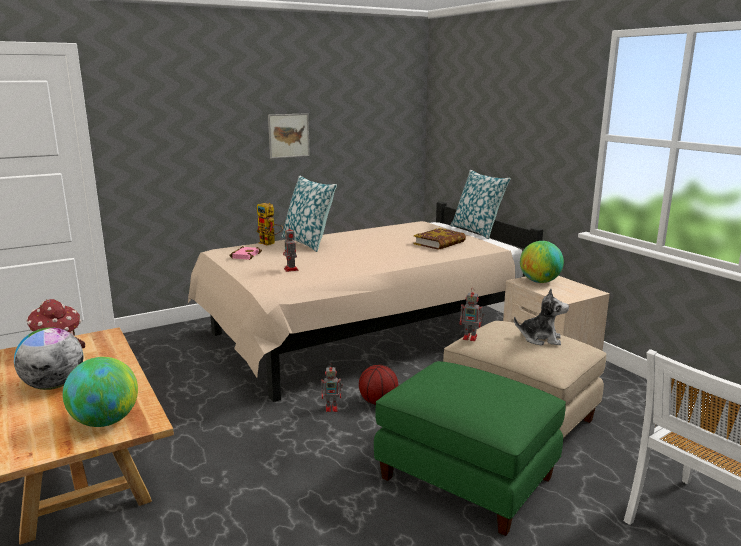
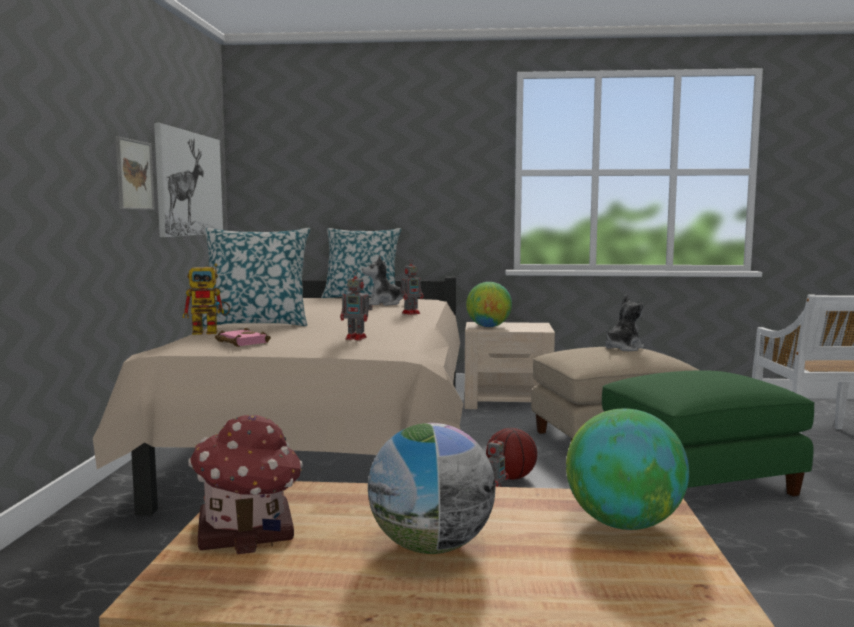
camera: 55 degrees left, 10 degrees down
book [413,228,466,250] -> plush toy [362,255,403,306]
toy robot [460,288,484,341] -> toy robot moved to [401,259,423,315]
none -> picture [154,123,223,237]

